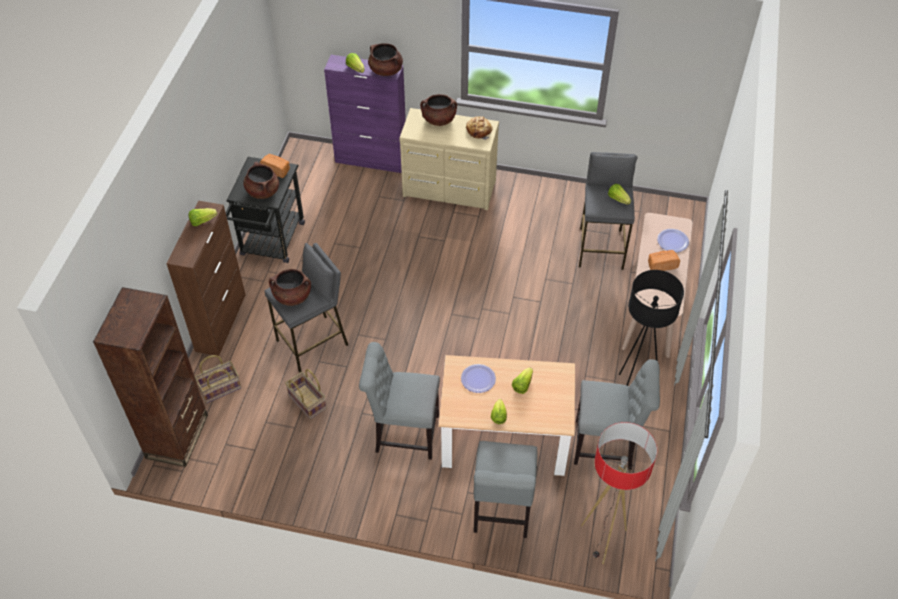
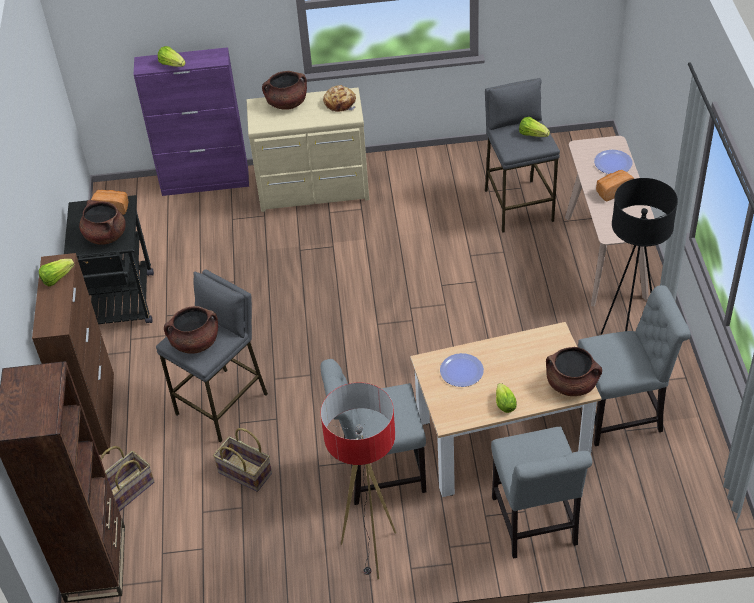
camera: 15 degrees left, 5 degrees down
brown cooking pot [368,43,403,76] -> brown cooking pot moved to [546,347,602,396]
lettuce [512,368,533,394] -> none
floor lamp [581,422,657,564] -> floor lamp moved to [321,382,396,579]

